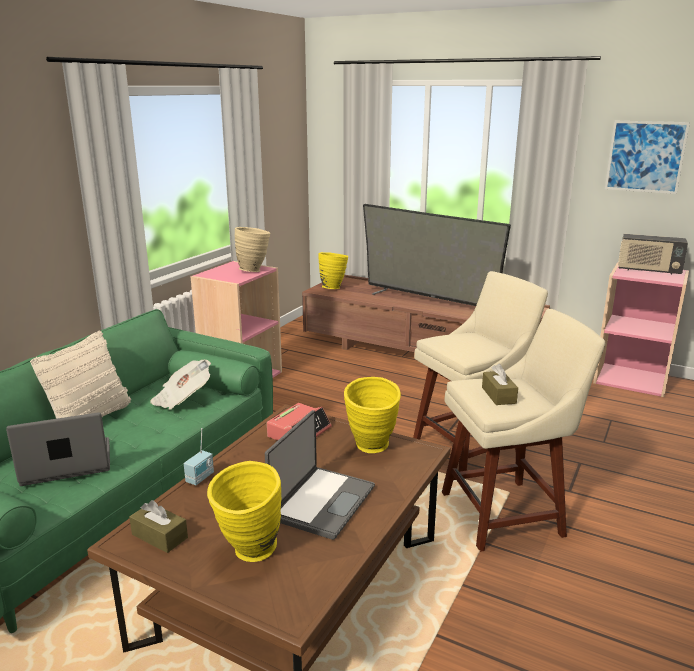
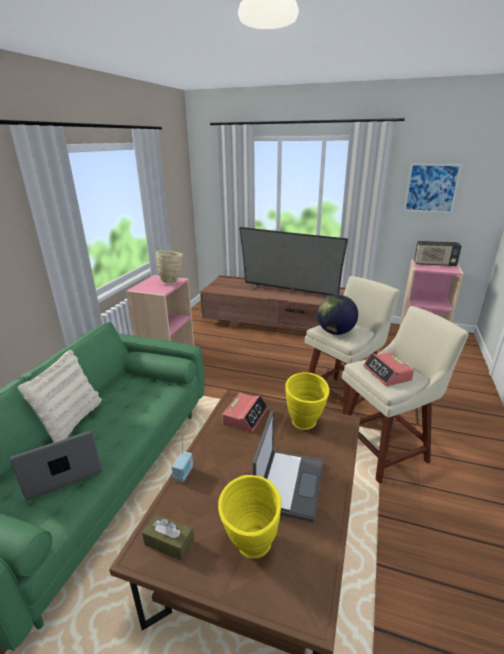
camera: 10 degrees left, 5 degrees up
newspaper [150,360,211,409] -> none
yellow vase [318,252,348,289] -> none
brown tissue box [482,364,518,405] -> alarm clock [363,352,414,386]
none -> globe [317,294,358,335]

